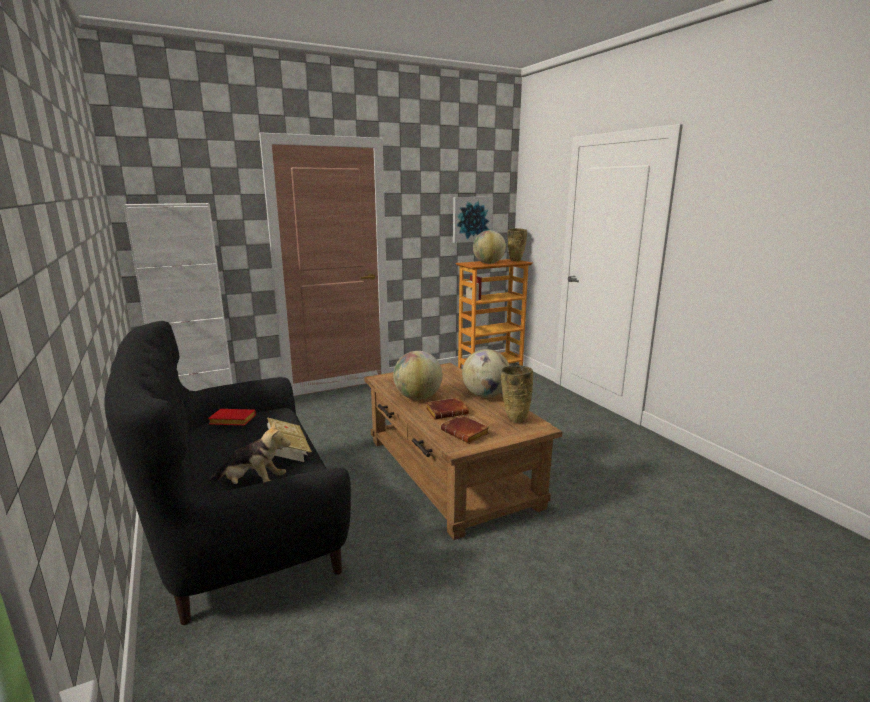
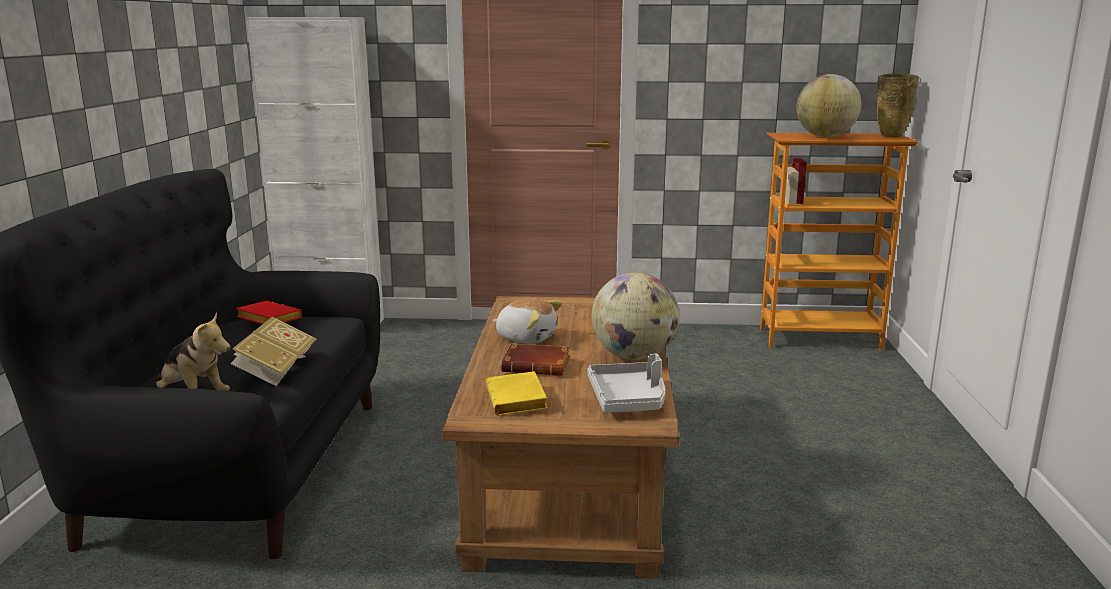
camera: 30 degrees right, 0 degrees up
globe [393,351,442,400] -> plush toy [493,298,562,344]
brown book [441,415,489,444] -> yellow book [486,371,548,416]
picture [453,197,493,243] -> none
beige vase [501,365,533,423] -> grey tray [587,353,665,413]

